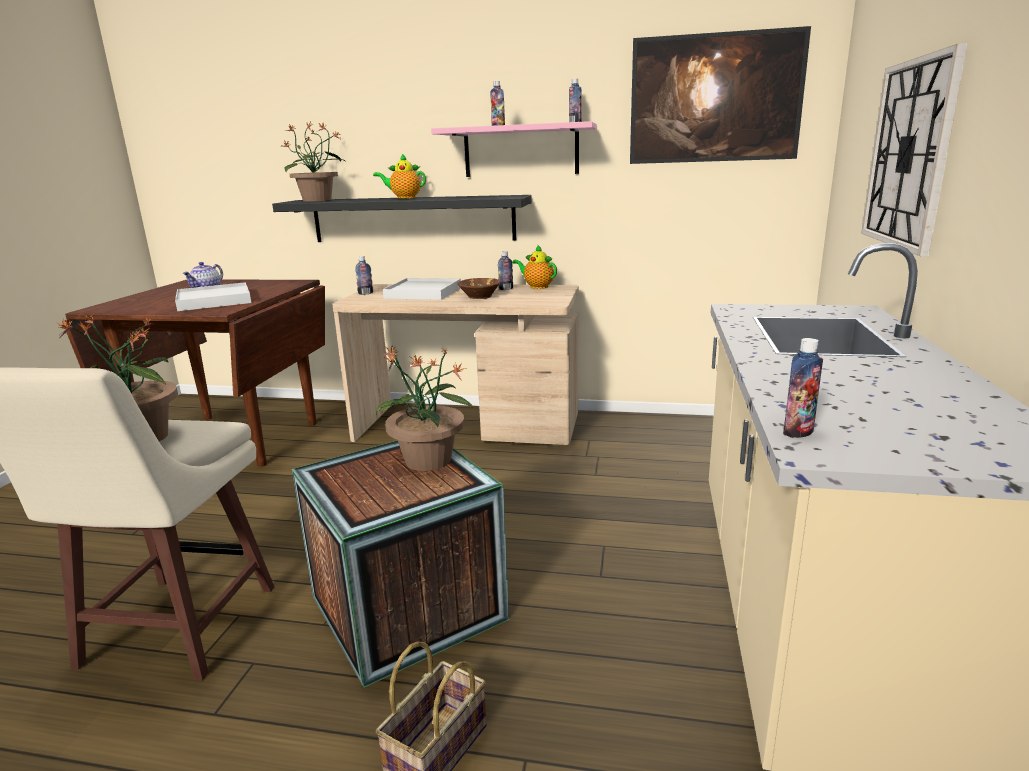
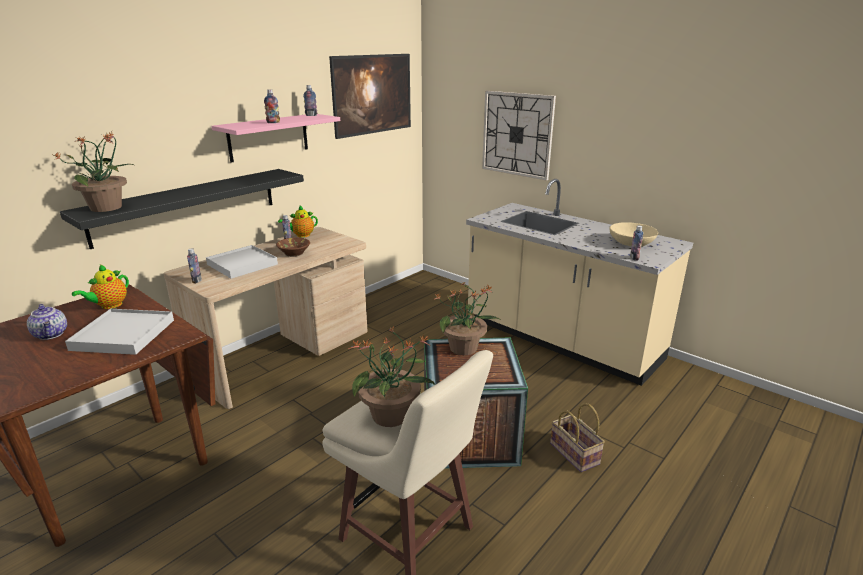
camera: 60 degrees left, 5 degrees up
teapot [373,154,426,199] -> teapot moved to [72,264,129,309]
none -> beige bowl [609,222,658,247]

